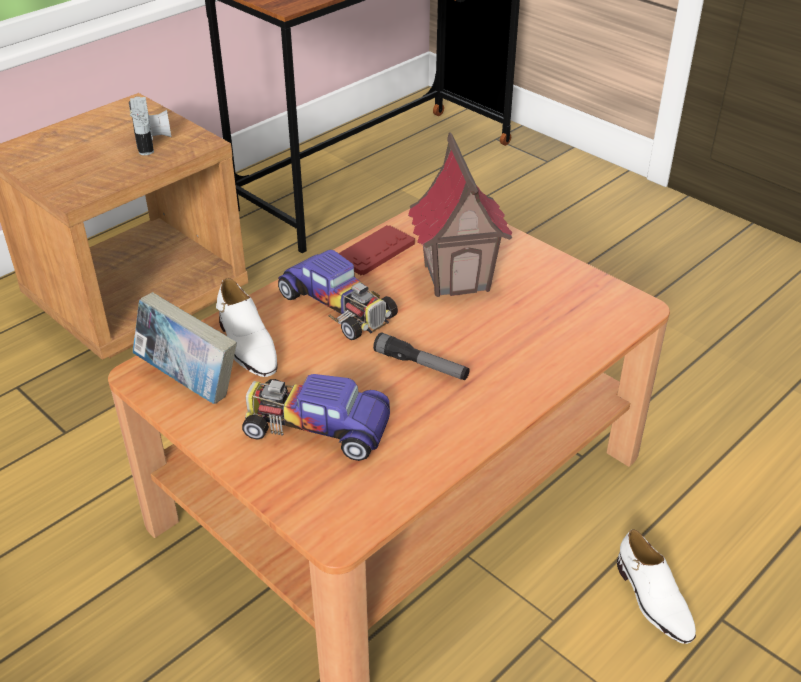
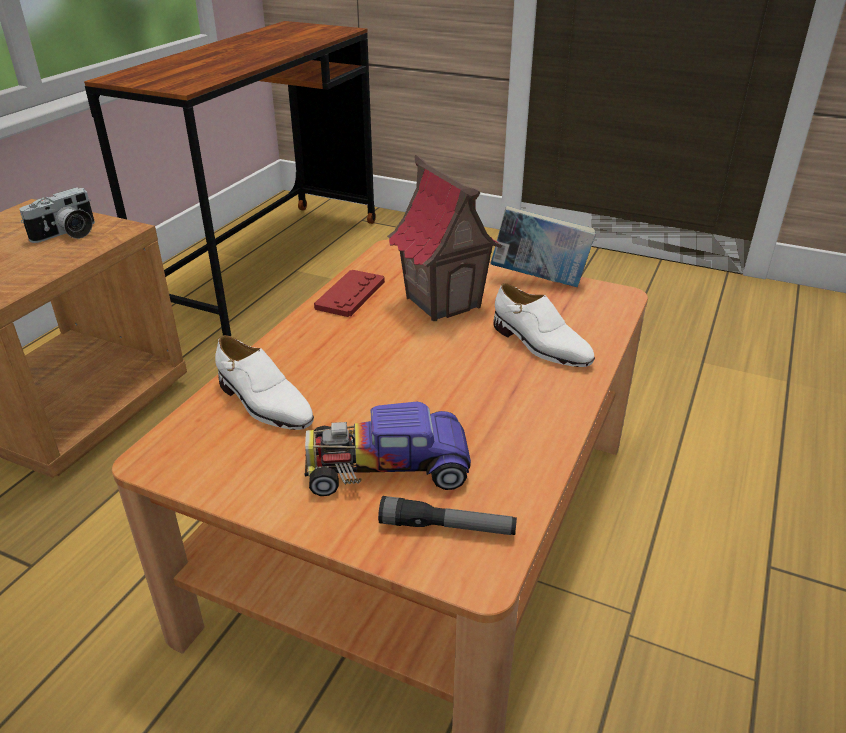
camera: 20 degrees left, 5 degrees down
camera [129,96,171,155] -> camera turned 75 degrees clockwise [19,187,95,243]
book [133,292,237,404] -> book moved to [490,206,596,287]
toy car [278,250,398,340] -> none
flashlight [373,332,469,380] -> flashlight moved to [378,496,517,535]
white shoe [617,530,696,644] -> white shoe moved to [493,283,595,367]

